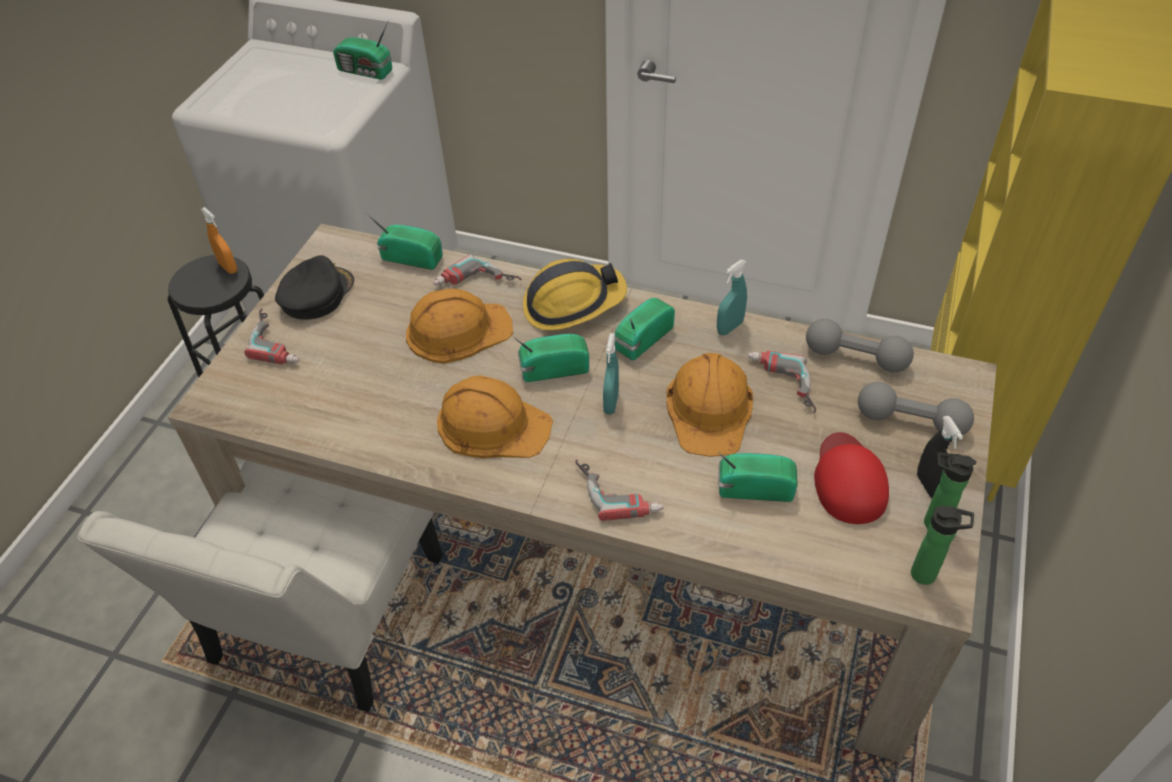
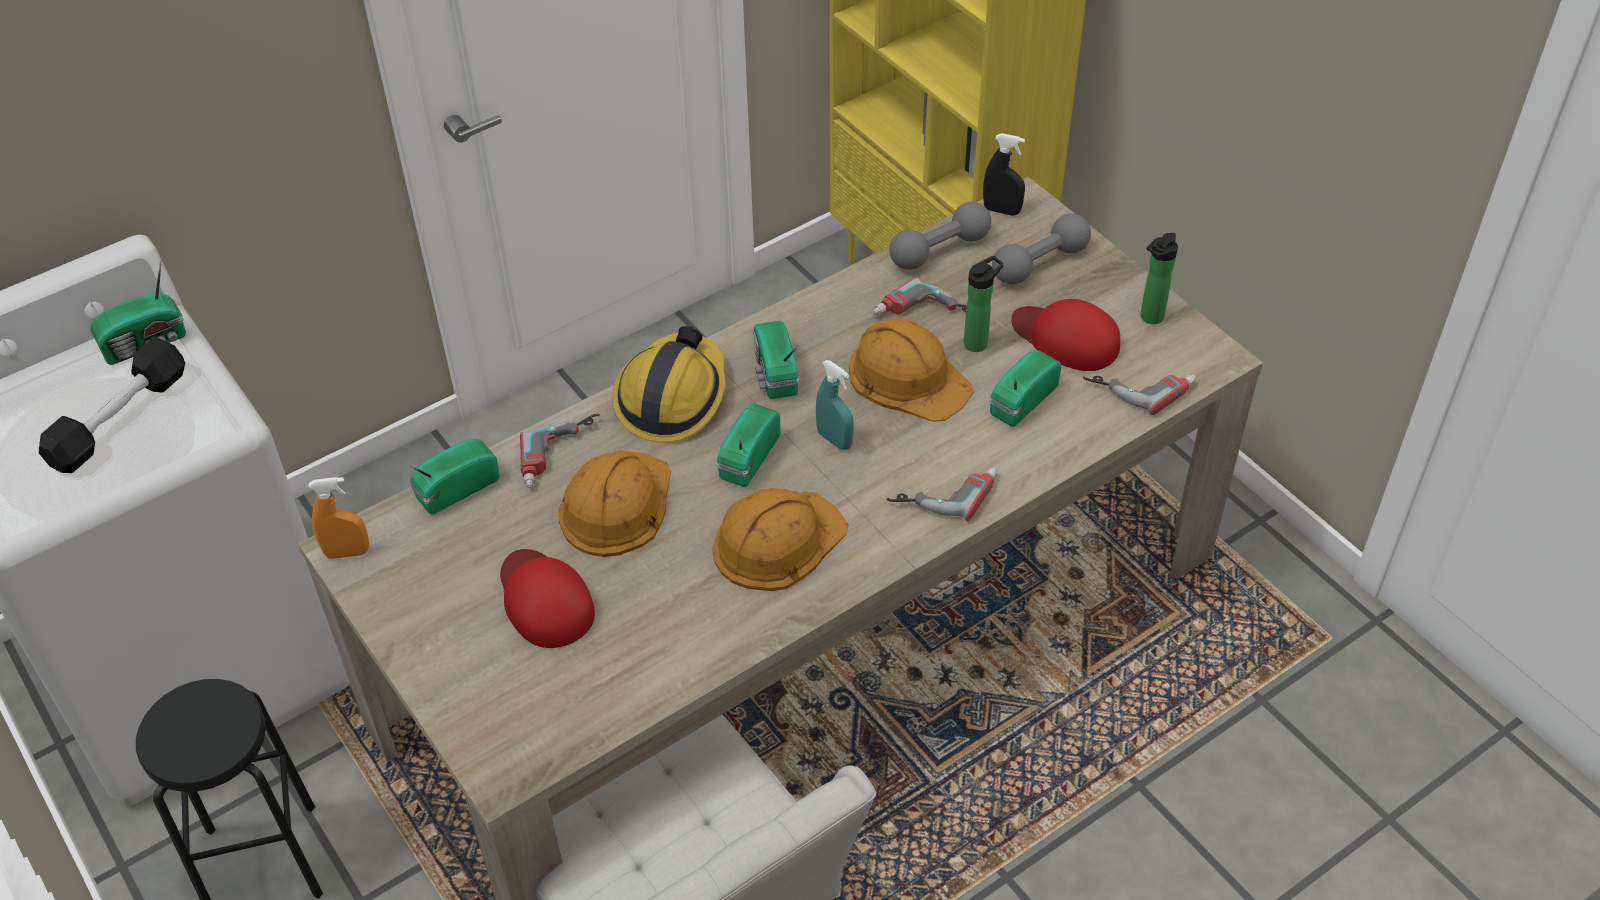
camera: 55 degrees left, 0 degrees up
orange spray bottle [201,207,237,274] -> orange spray bottle moved to [308,477,369,559]
power drill [244,308,299,364] -> power drill moved to [1083,375,1196,415]
black cap [275,255,354,320] -> none
turquoise spray bottle [717,260,747,335] -> none
bottle [911,506,974,585] -> bottle moved to [964,256,1004,352]
black spray bottle [917,416,963,498] -> black spray bottle moved to [983,133,1025,216]
none -> black dumbbell [39,337,185,473]
none -> red cap [500,549,595,648]

